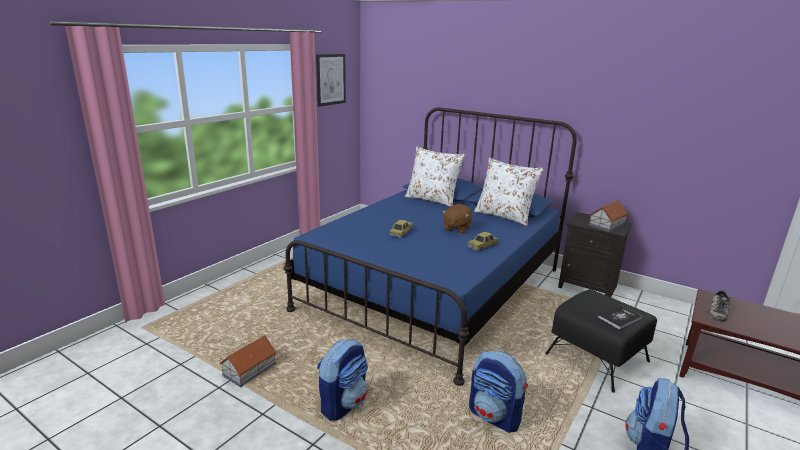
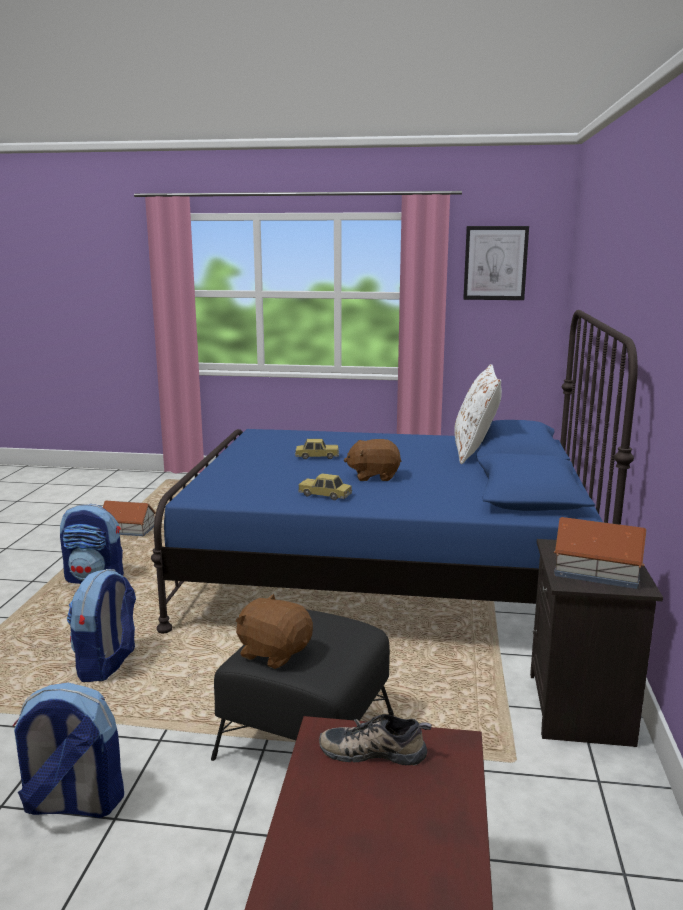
camera: 65 degrees right, 5 degrees down
white pillow [474,158,544,226] -> none
book [598,306,643,329] -> brown plush toy [236,594,313,669]

